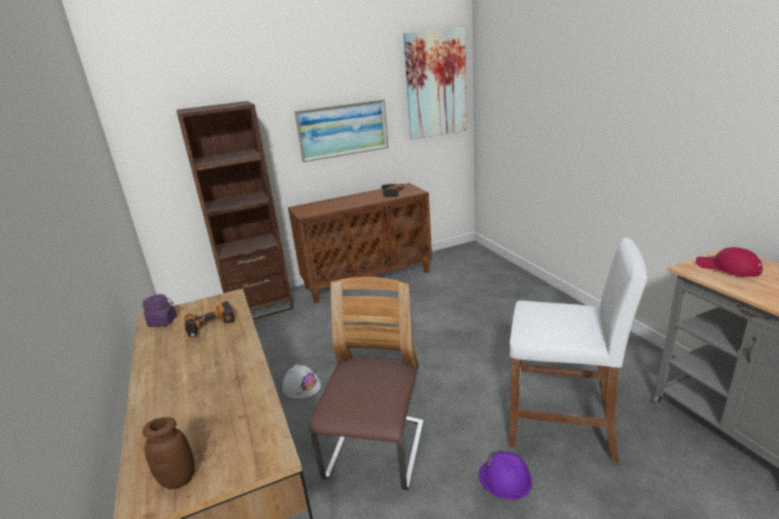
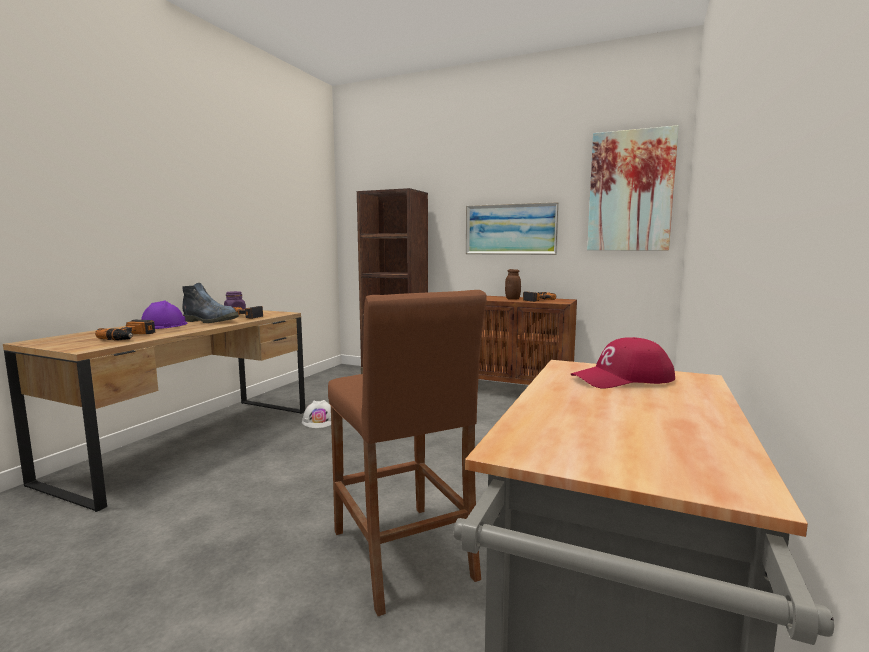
camera: 45 degrees right, 15 degrees down
brown jar [142,417,195,489] -> brown jar moved to [505,269,521,300]
chair [309,277,424,490] -> none
purple hard hat [479,451,532,500] -> purple hard hat moved to [141,301,187,329]
white stool [509,238,647,463] -> brown stool [328,290,487,616]
red cap [696,247,763,277] -> red cap turned 105 degrees counterclockwise [571,337,675,388]
none -> power drill [95,320,155,340]
none -> boot [182,283,239,323]

